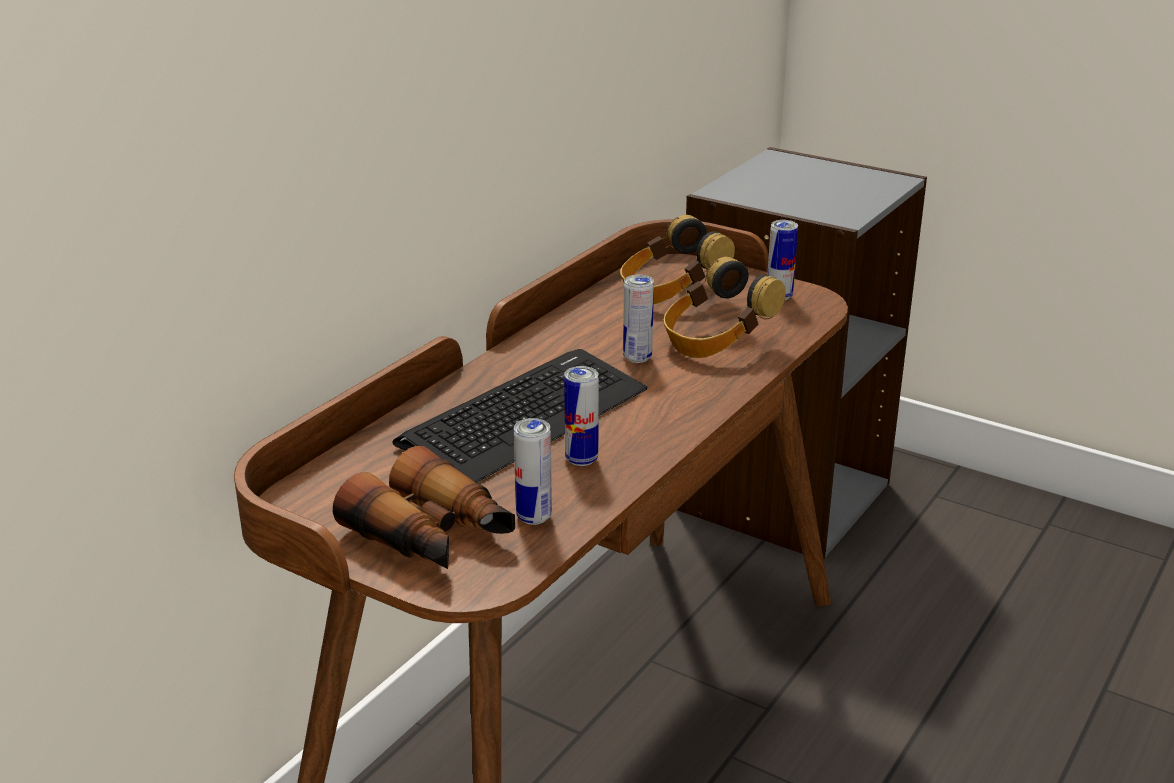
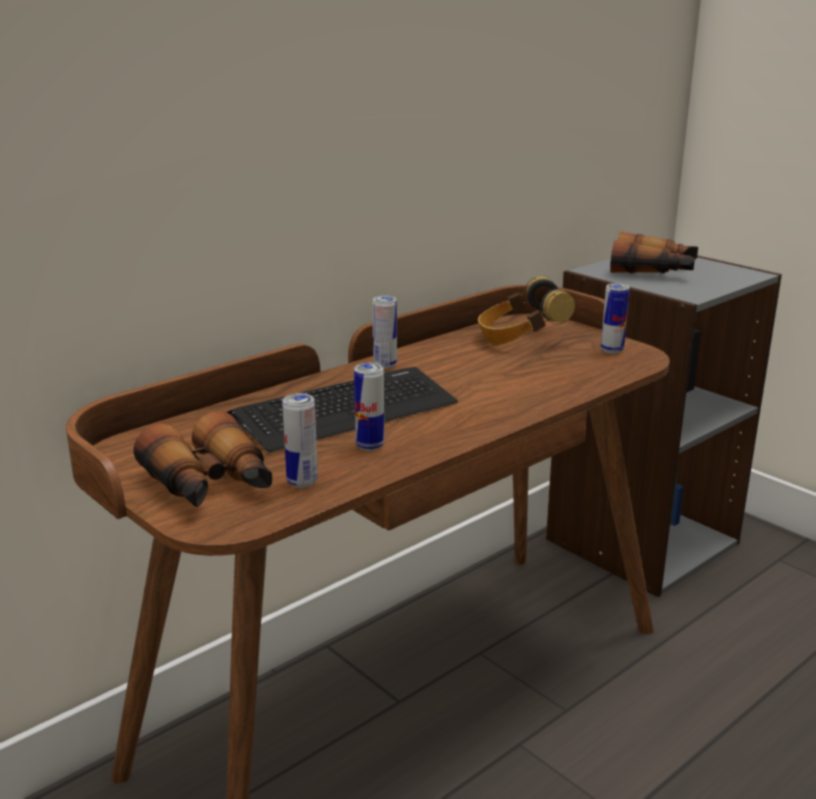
camera: 15 degrees right, 5 degrees down
can [623,275,654,363] -> can moved to [372,295,397,369]
headphones [663,257,786,358] -> none
none -> binoculars [610,232,698,274]

